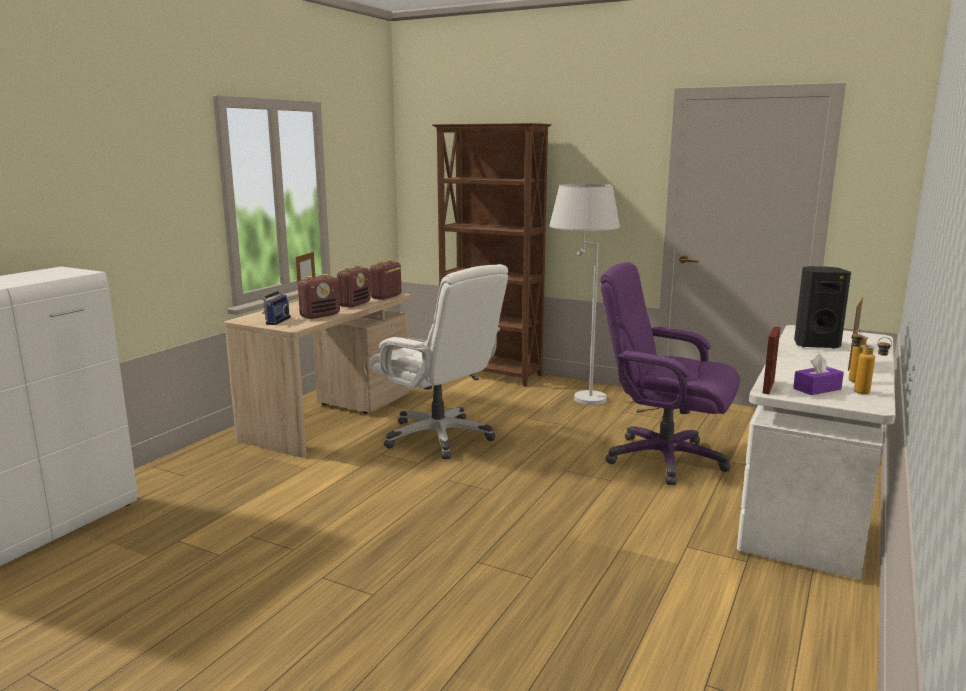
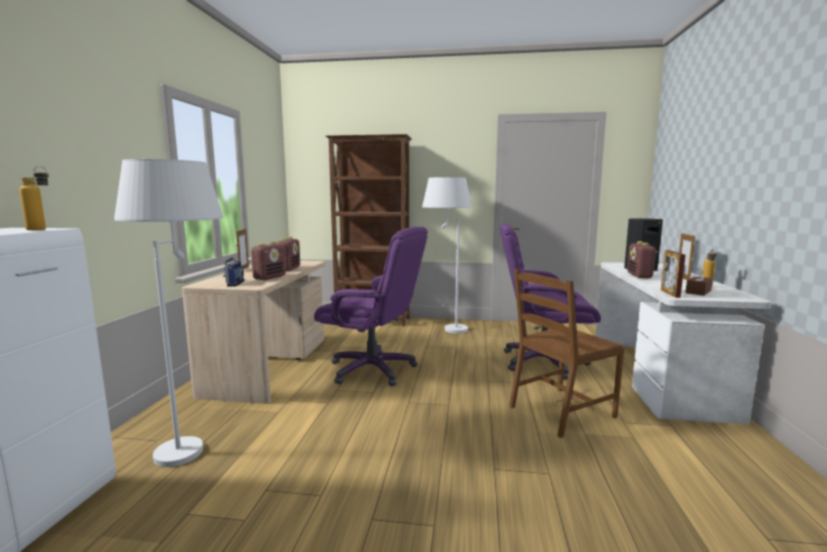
camera: 20 degrees left, 5 degrees down
radio [369,259,401,300] -> radio moved to [627,241,658,278]
white office chair [369,264,508,459] -> purple office chair [314,227,428,386]
purple tissue box [793,354,844,395] -> brown tissue box [685,267,713,296]
bottle [854,337,892,394] -> bottle moved to [19,166,49,230]
none -> white floor lamp [114,159,223,467]
none -> brown chair [509,269,624,438]

